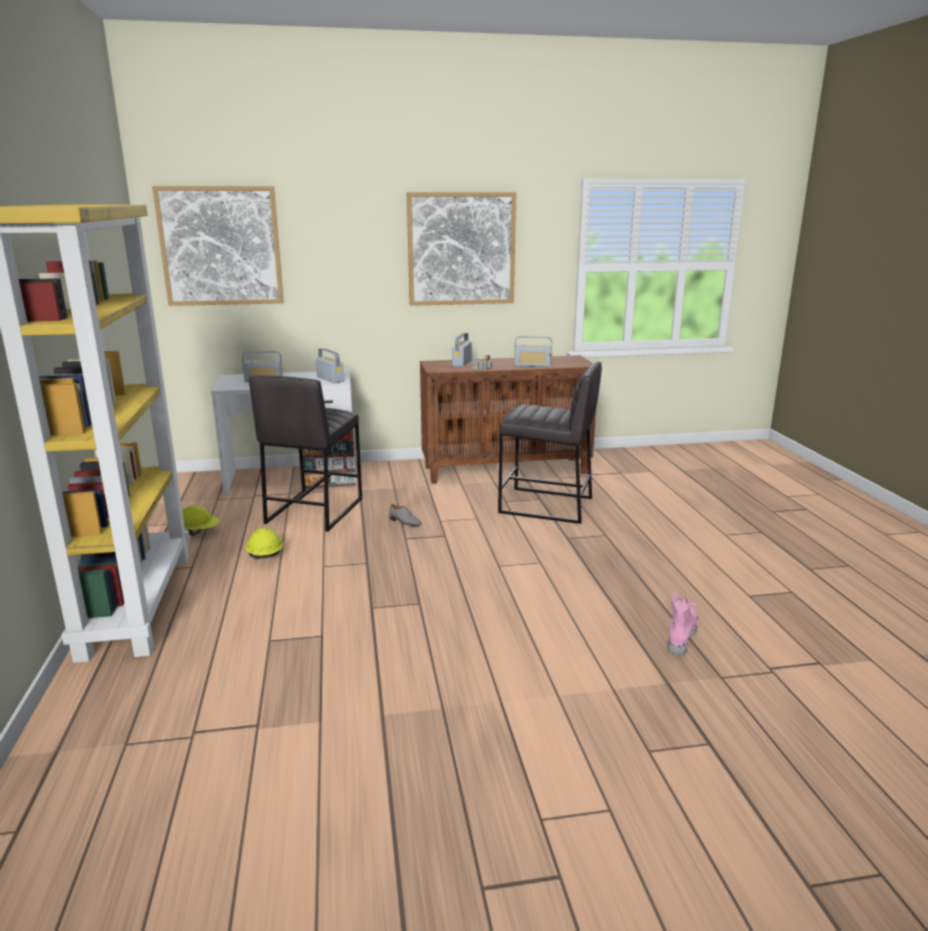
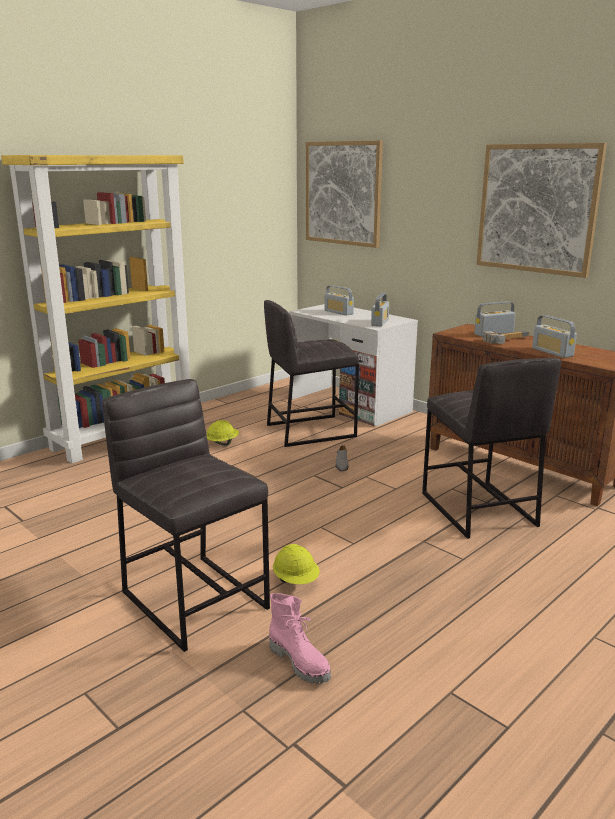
camera: 55 degrees right, 0 degrees up
yellow hard hat [182,505,220,535] -> yellow hard hat moved to [273,544,320,584]
pink boot [667,592,698,656] -> pink boot turned 60 degrees clockwise [269,593,331,684]
none -> grey stool [102,379,270,652]

